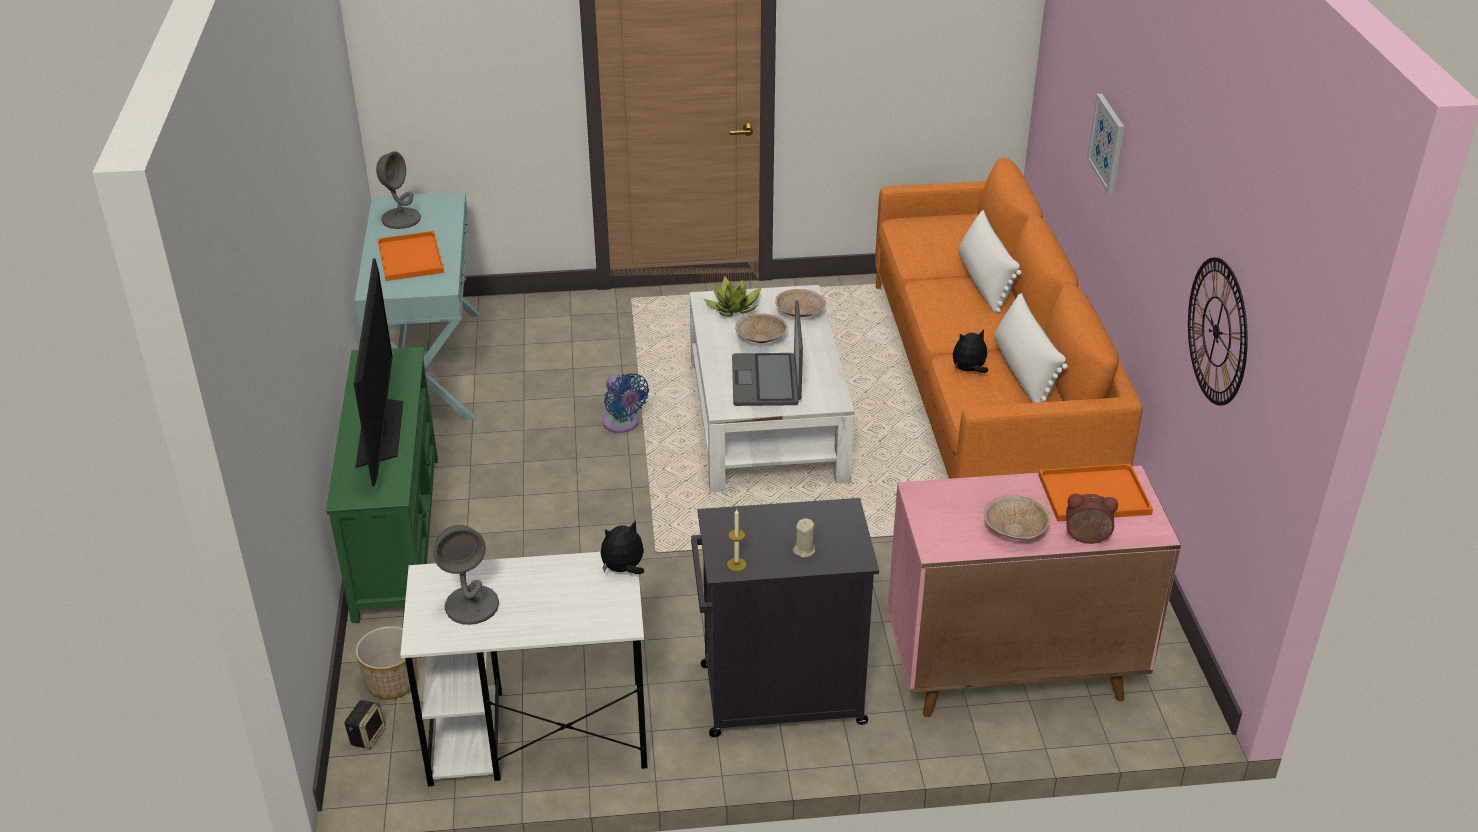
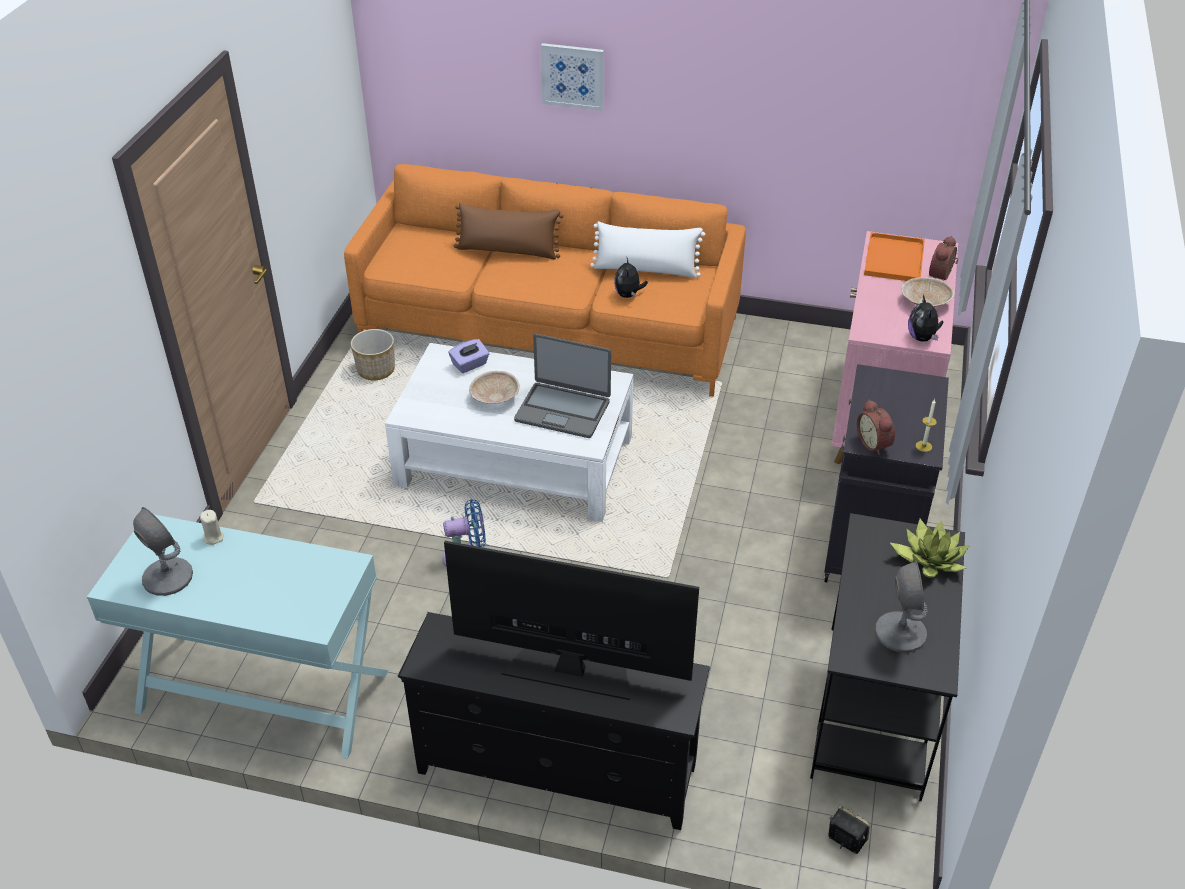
camera: 70 degrees left, 5 degrees up
green tv stand [326,347,438,623] -> black tv stand [398,612,710,830]
planter [355,626,418,699] -> planter moved to [351,329,395,380]
orange tray [377,231,444,281] -> none
white desk [400,552,648,786] -> black desk [810,513,965,801]
plush toy [601,520,644,574] -> plush toy moved to [908,295,943,342]
potted plant [704,276,762,317] -> potted plant moved to [889,519,970,578]
beige bowl [775,289,826,317] -> purple tissue box [449,339,489,373]
beige candle [793,518,815,558] -> beige candle moved to [200,510,223,545]
white pillow [959,210,1022,313] -> brown pillow [454,203,563,259]
wall clock [1188,257,1248,406] -> none
none -> alarm clock [857,400,895,455]

